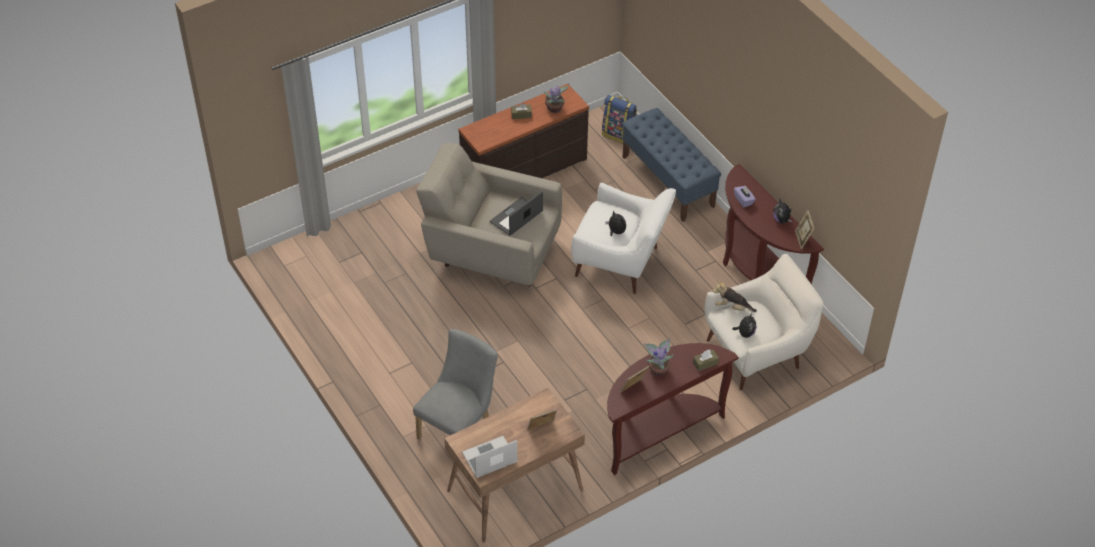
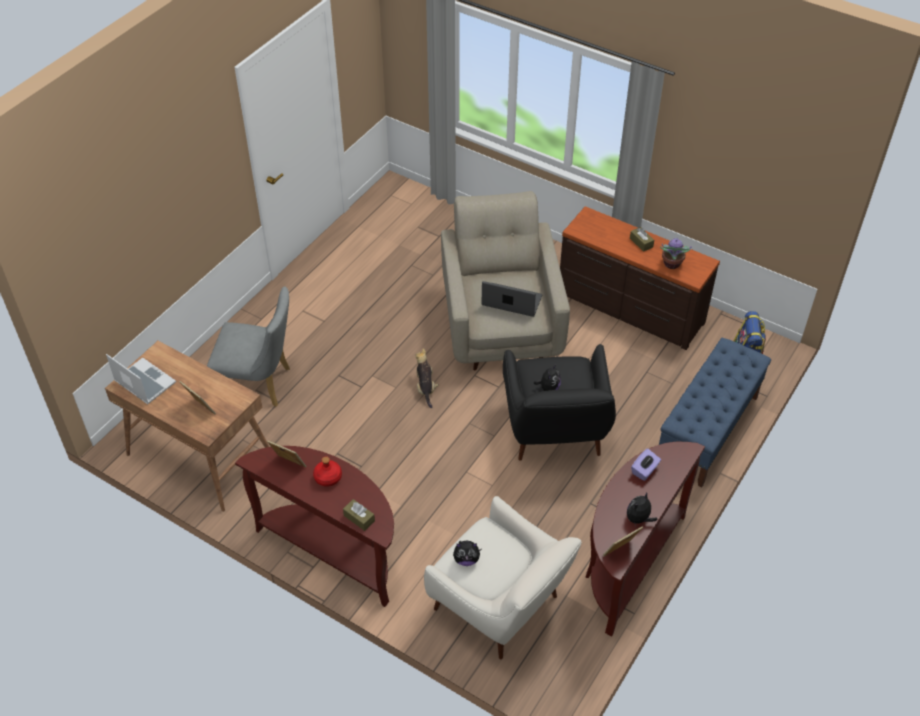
camera: 65 degrees right, 0 degrees up
white armchair [571,183,676,294] -> black armchair [503,344,616,461]
potted plant [644,338,674,376] -> red bottle [313,457,342,487]
plush toy [712,280,757,312] -> plush toy moved to [415,348,439,408]

